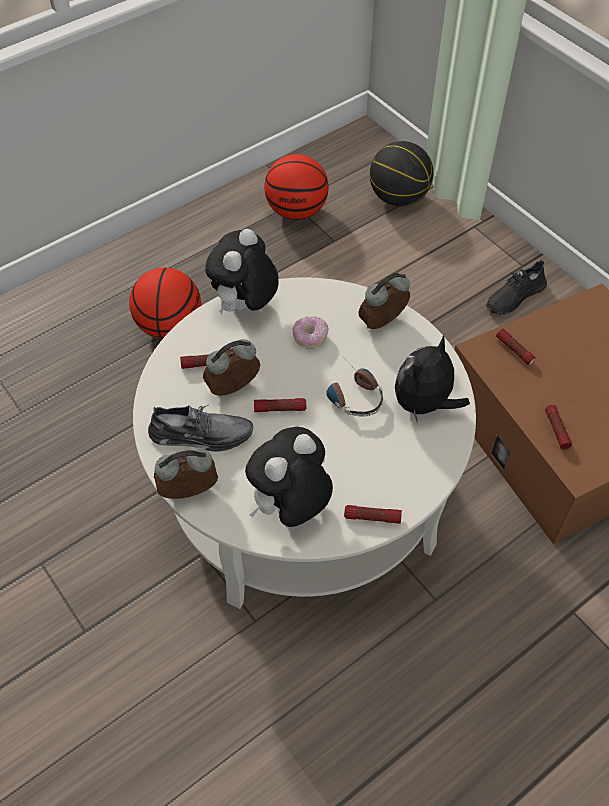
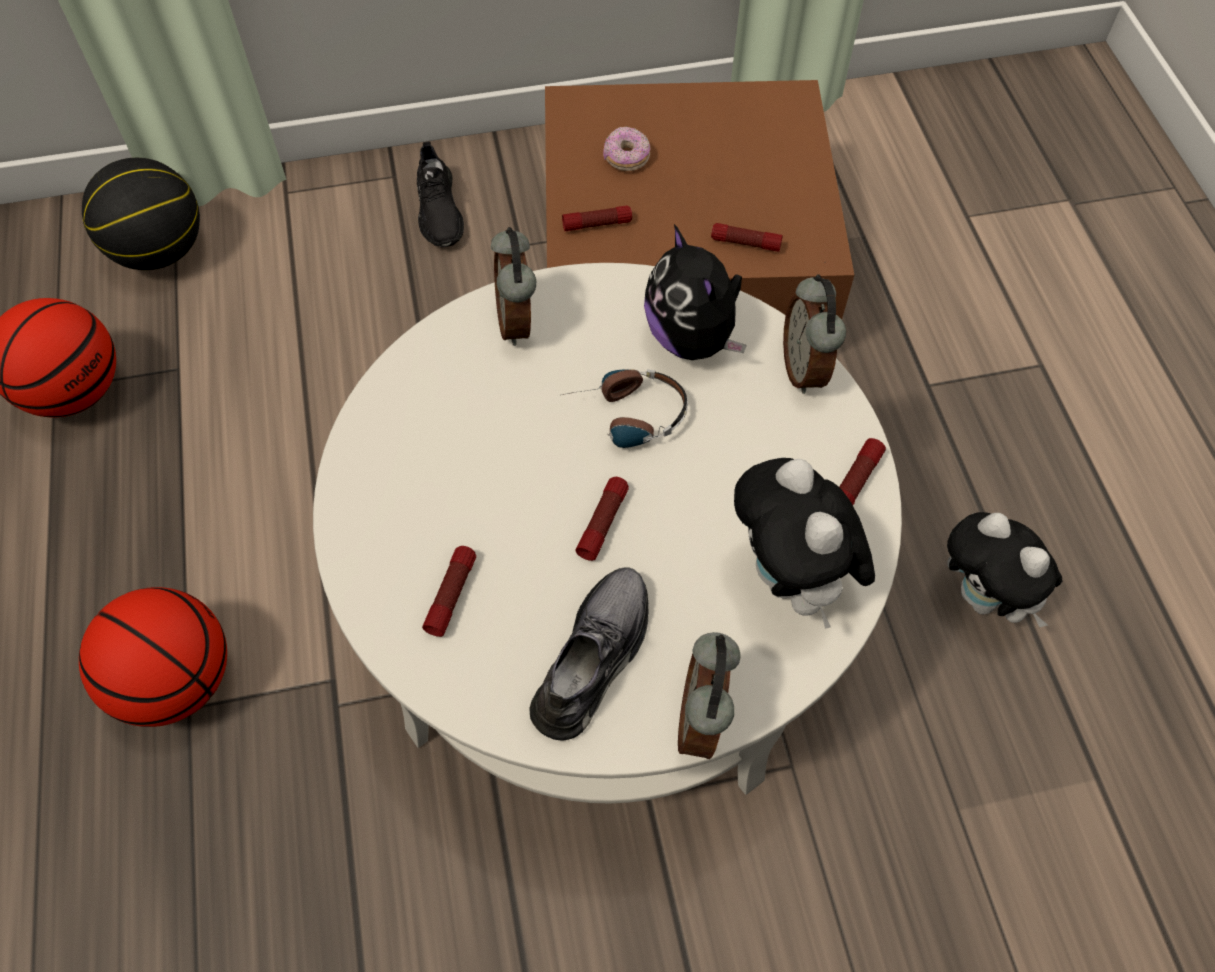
camera: 65 degrees left, 5 degrees up
alarm clock [203,339,260,396] -> alarm clock moved to [783,274,846,394]
plush toy [205,229,279,315] -> plush toy moved to [947,512,1062,627]
donut [292,316,329,349] -> donut moved to [603,126,651,171]

